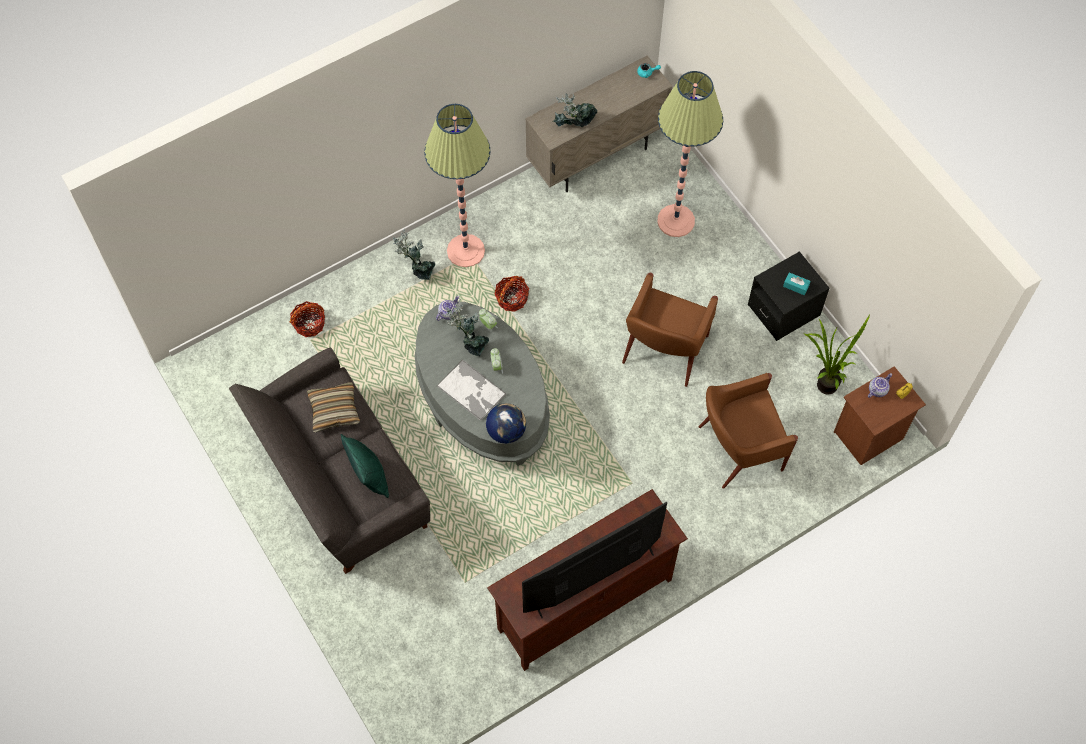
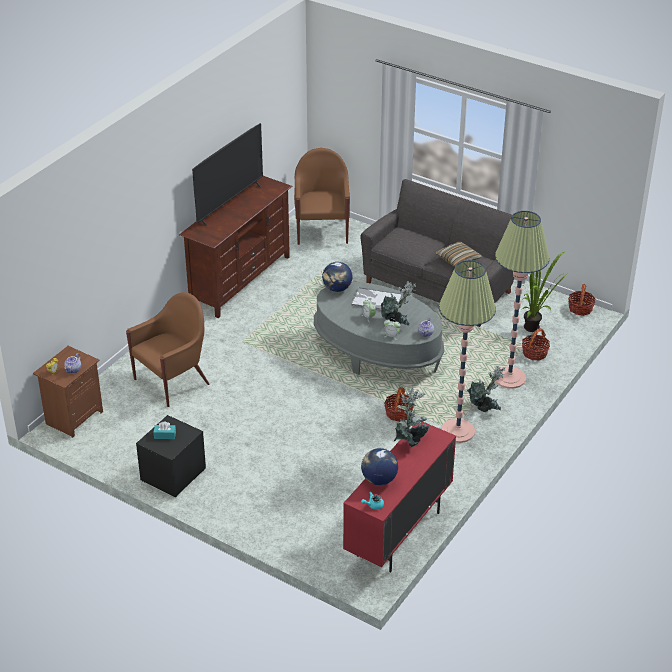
camera: 155 degrees right, 25 degrees down
green pillow [341,434,389,498] -> none
beige cabinet [525,56,673,192] -> red cabinet [343,422,456,573]
brown armchair [622,273,718,387] -> brown armchair moved to [294,148,350,245]
floor lamp [657,71,723,237] -> floor lamp moved to [495,211,550,389]
potted plant [803,315,870,395] -> potted plant moved to [522,252,568,332]
none -> globe [361,448,398,485]
none -> basket [568,284,596,316]

